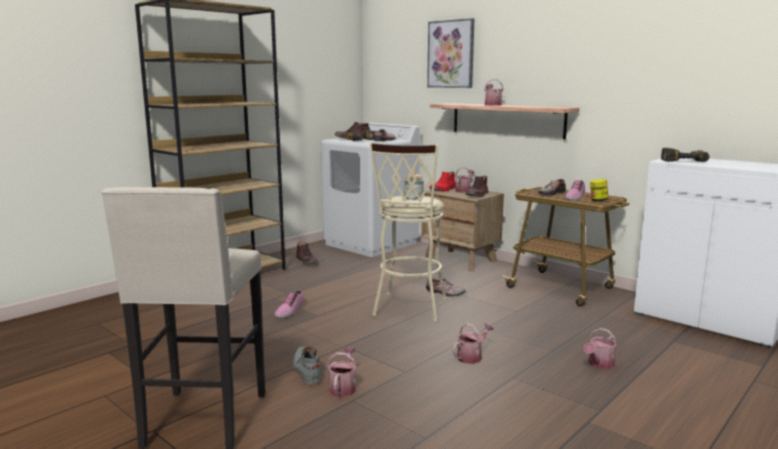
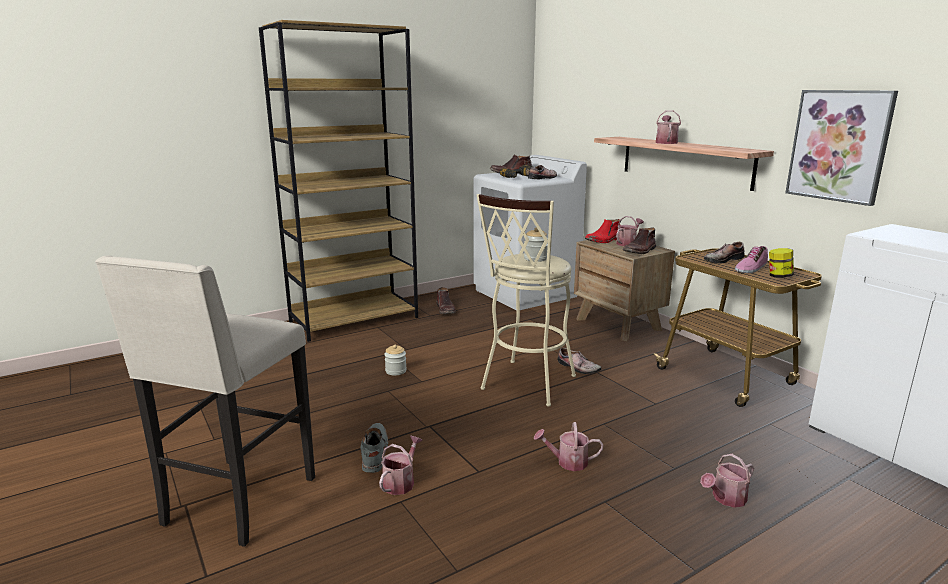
camera: 15 degrees right, 5 degrees up
shoe [274,290,304,318] -> jar [384,345,407,376]
picture [427,18,474,88] -> picture moved to [785,90,898,206]
watering can [453,323,494,364] -> watering can turned 150 degrees counterclockwise [533,422,604,471]
power drill [661,148,710,162] -> none

